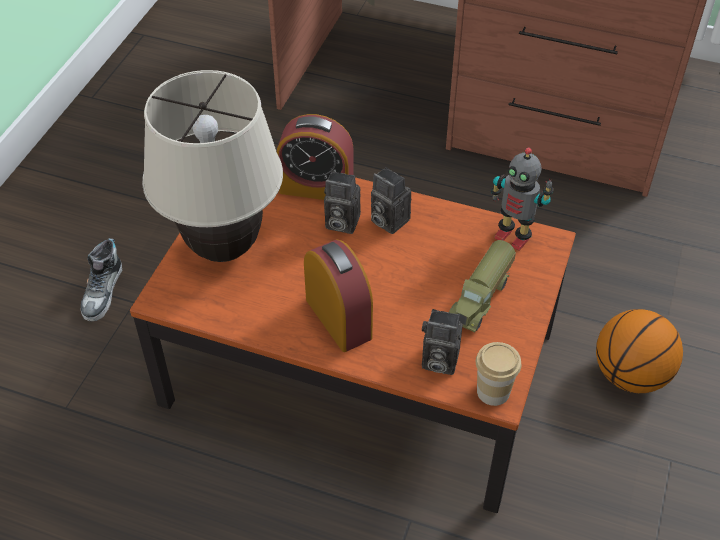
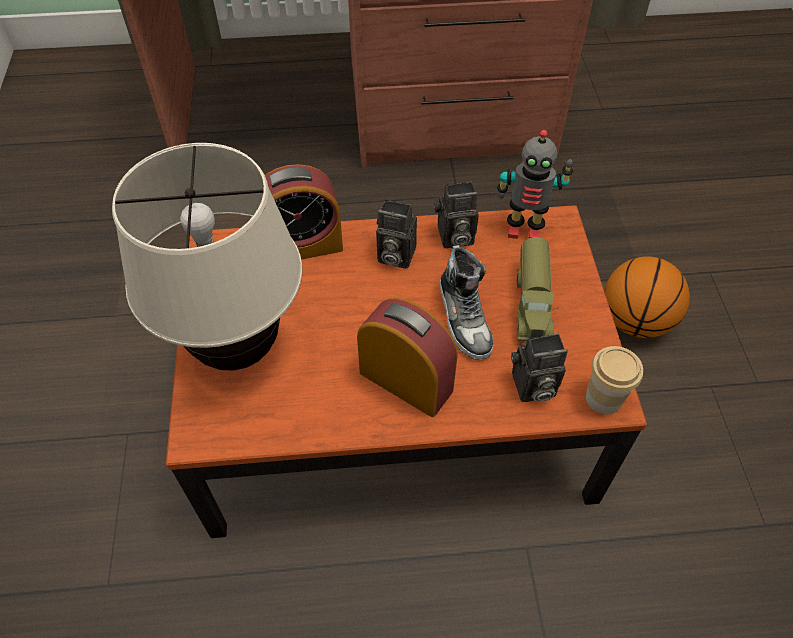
camera: 25 degrees left, 5 degrees up
shoe [81,238,122,322] -> shoe moved to [440,245,493,360]
camera [324,171,361,234] -> camera moved to [434,181,479,248]

